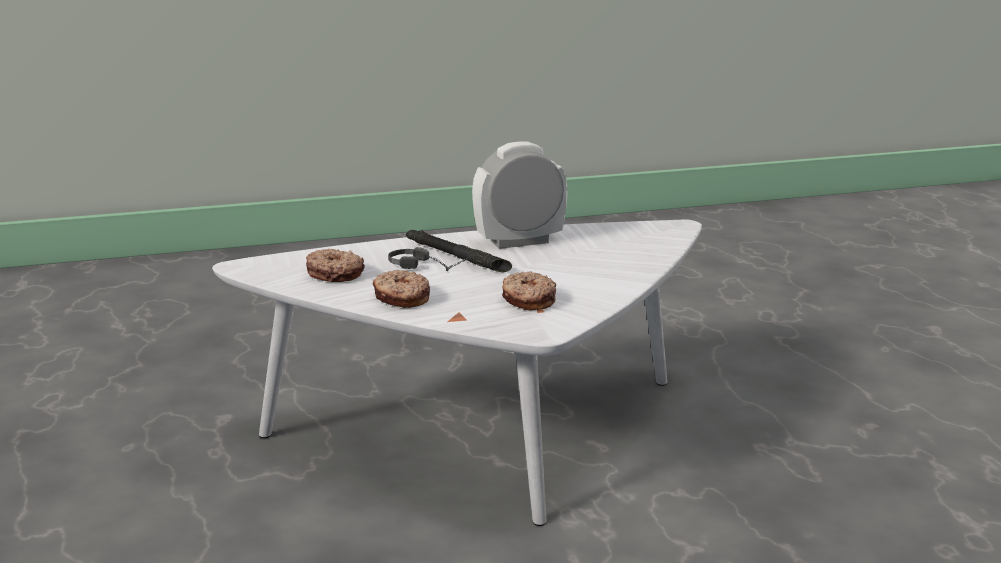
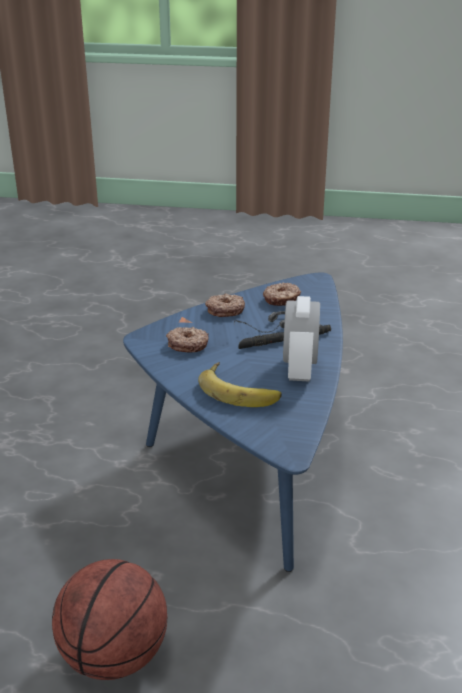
camera: 115 degrees right, 10 degrees up
white coffee table [212,219,702,526] -> blue coffee table [123,272,343,572]
none -> basketball [52,559,167,680]
none -> banana [198,362,282,407]

